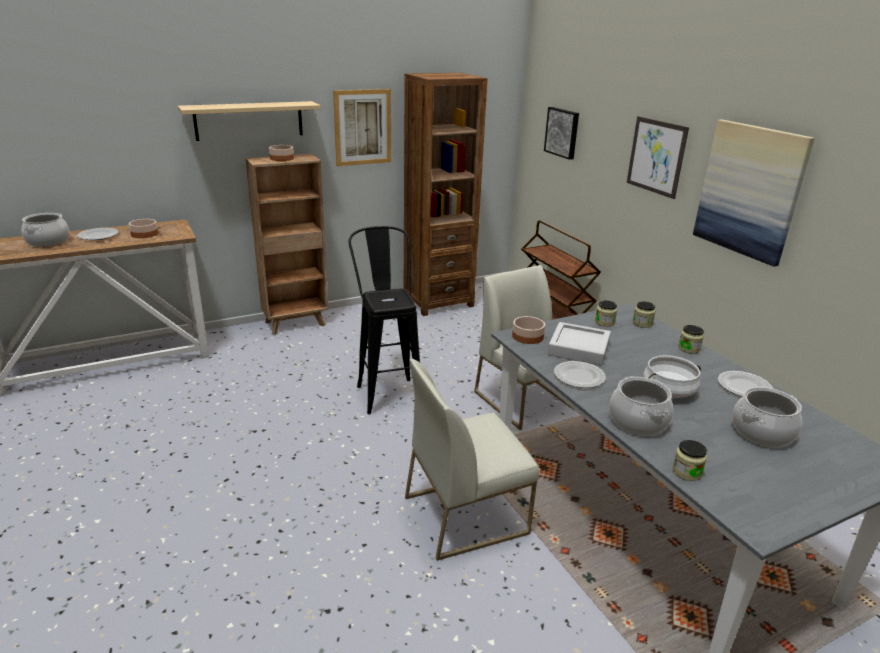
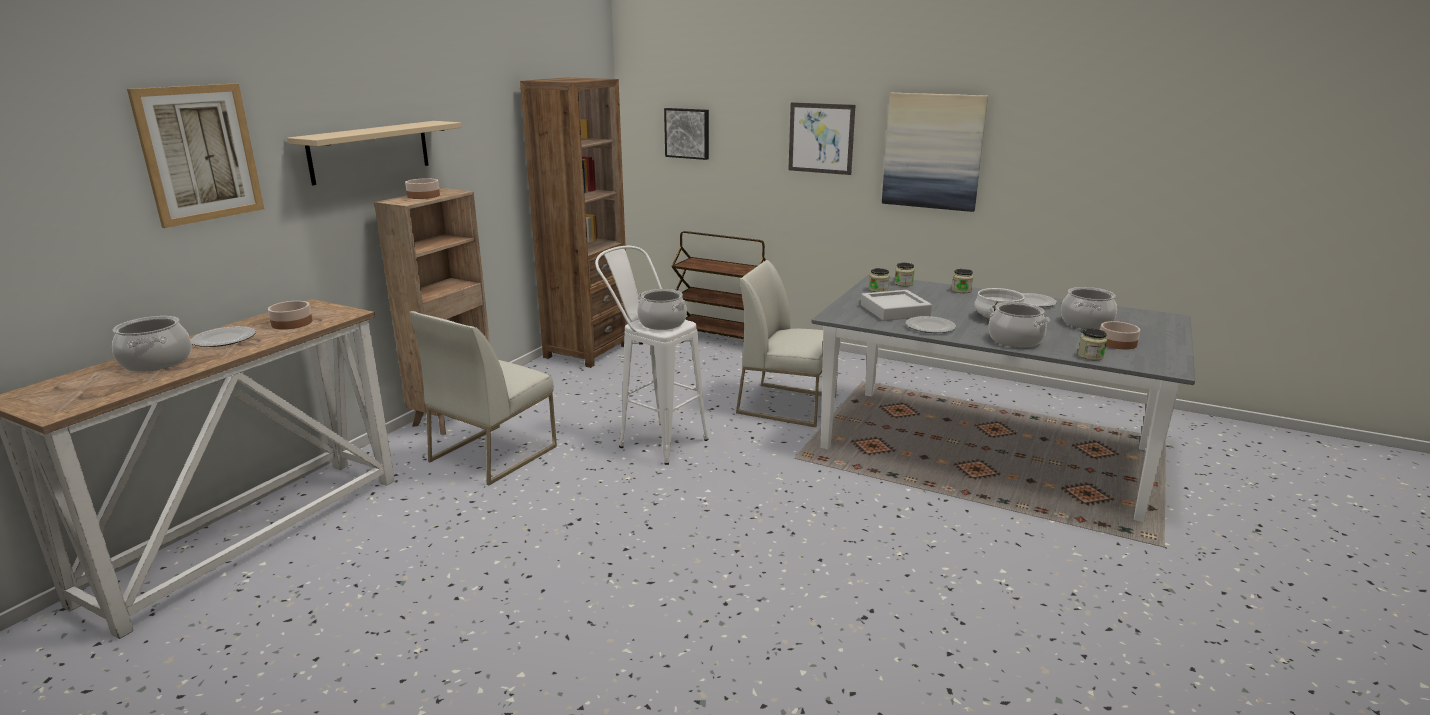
camera: 35 degrees left, 5 degrees down
picture [333,89,391,166] -> picture moved to [127,83,264,228]
black stool [349,226,420,414] -> white stool [595,246,708,465]
white chair [405,359,539,561] -> white chair moved to [409,311,557,485]
bowl [512,316,545,344] -> bowl moved to [1100,321,1140,350]
none -> cooking pot [637,289,687,330]

